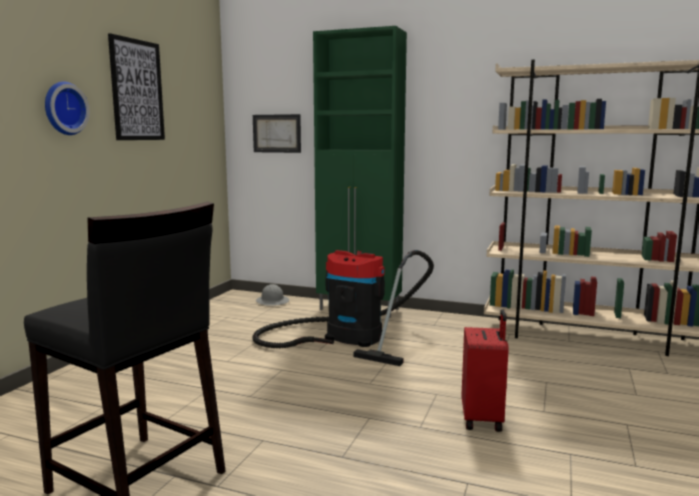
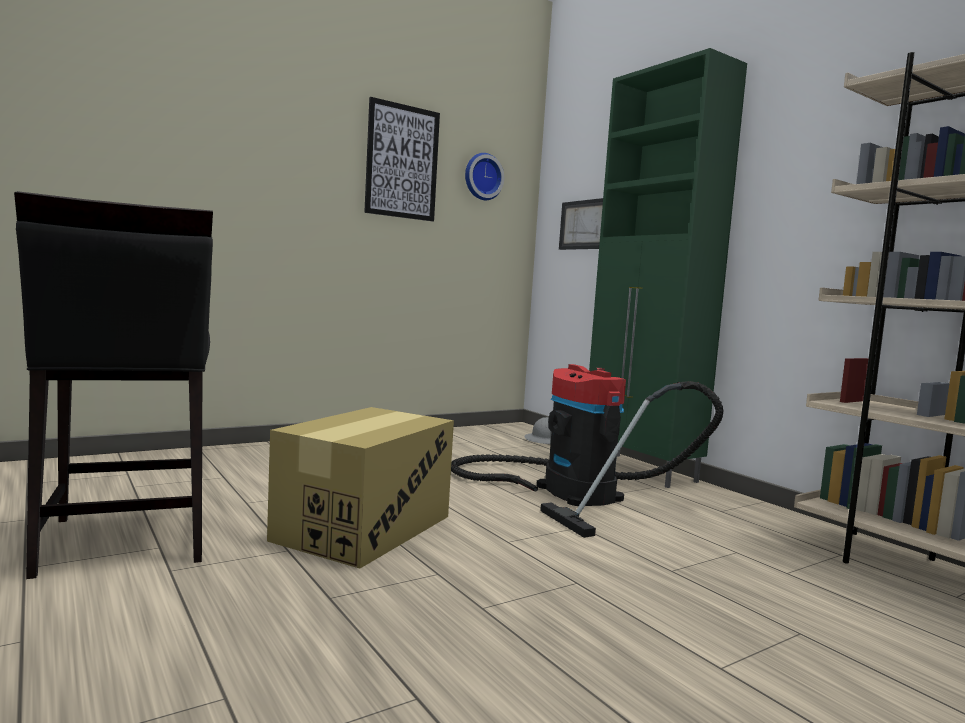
camera: 35 degrees right, 5 degrees down
wall clock [45,82,90,135] -> wall clock moved to [465,153,504,200]
red suitcase [462,309,509,432] -> none
none -> cardboard box [267,407,454,569]

